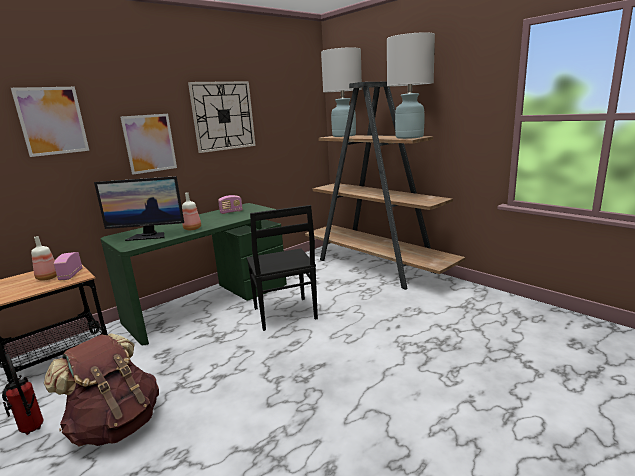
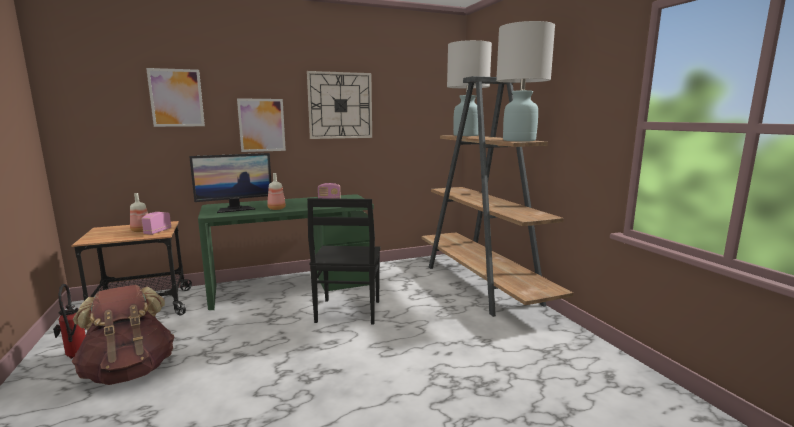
camera: 20 degrees right, 5 degrees down
monitor [94,176,184,241] -> monitor turned 45 degrees counterclockwise [189,153,271,213]

